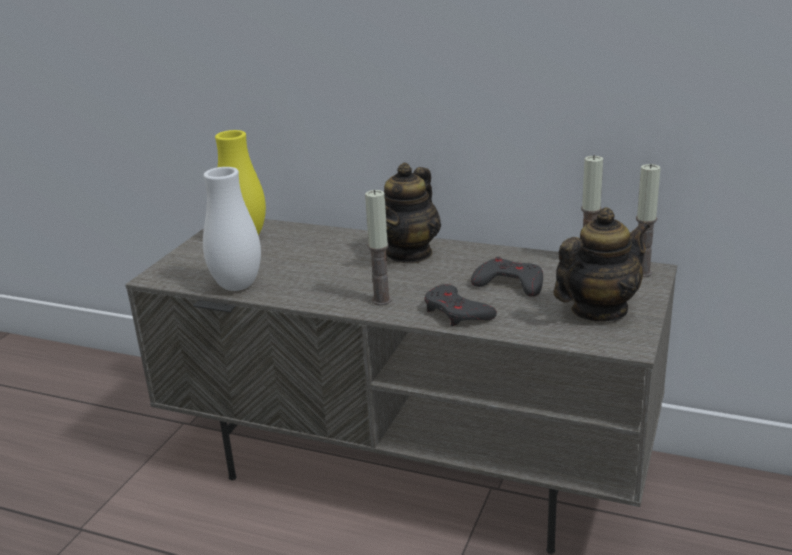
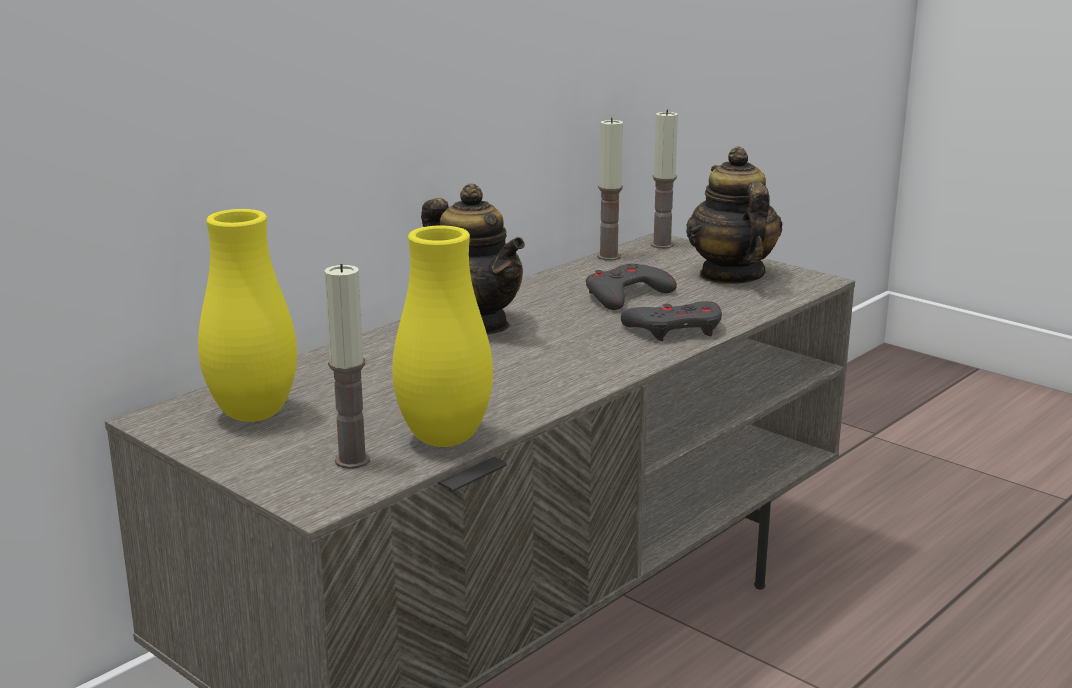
camera: 70 degrees left, 5 degrees down
white vase [203,167,261,291] -> yellow vase [392,225,493,447]
candle [365,190,392,306] -> candle moved to [324,264,370,469]

